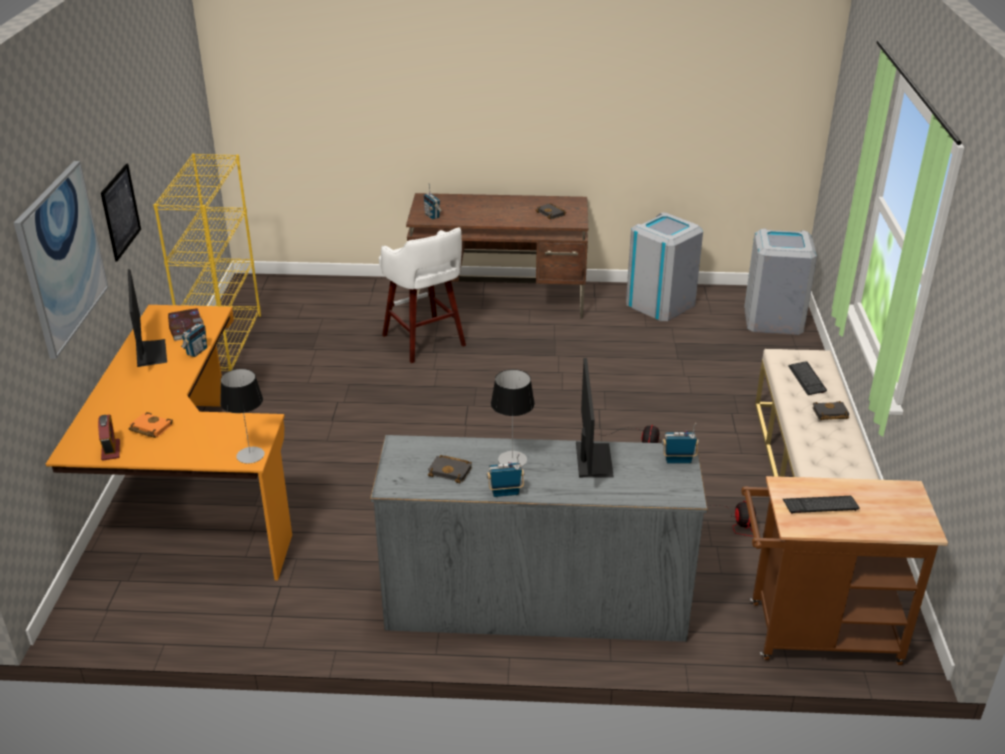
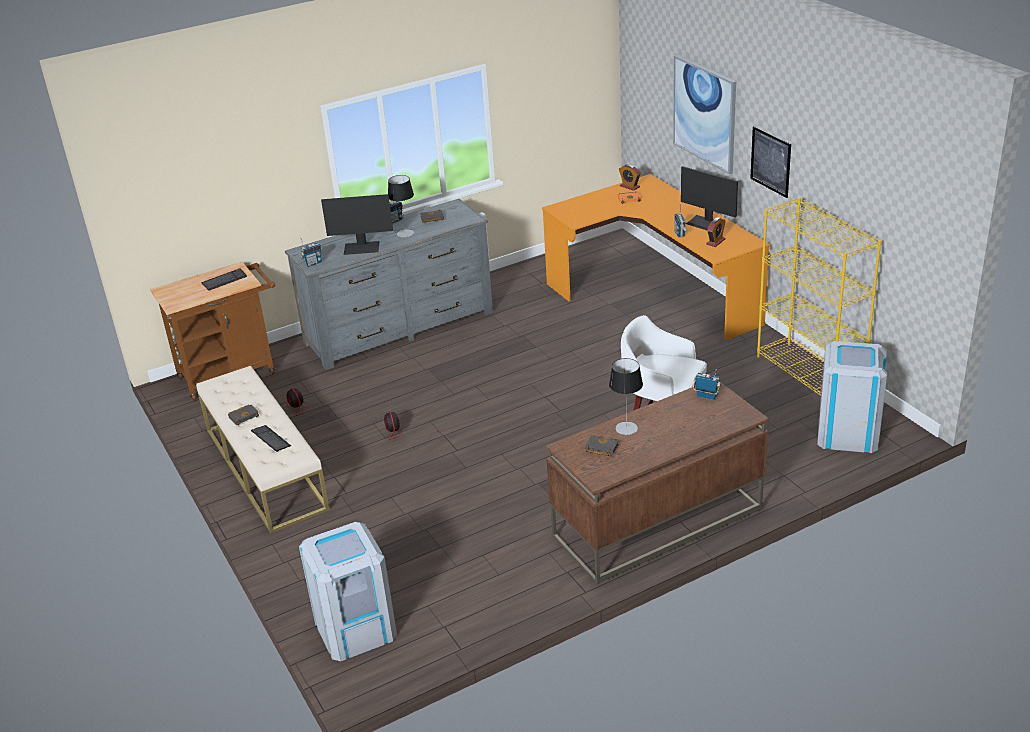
camera: 150 degrees right, 0 degrees up
book [168,308,204,341] -> alarm clock [706,217,726,247]
table lamp [220,369,265,464] -> table lamp moved to [609,358,643,435]
monitor [576,358,614,478] -> monitor turned 60 degrees counterclockwise [321,194,393,255]
grey trash can [626,213,703,321] -> grey trash can moved to [817,341,887,453]

